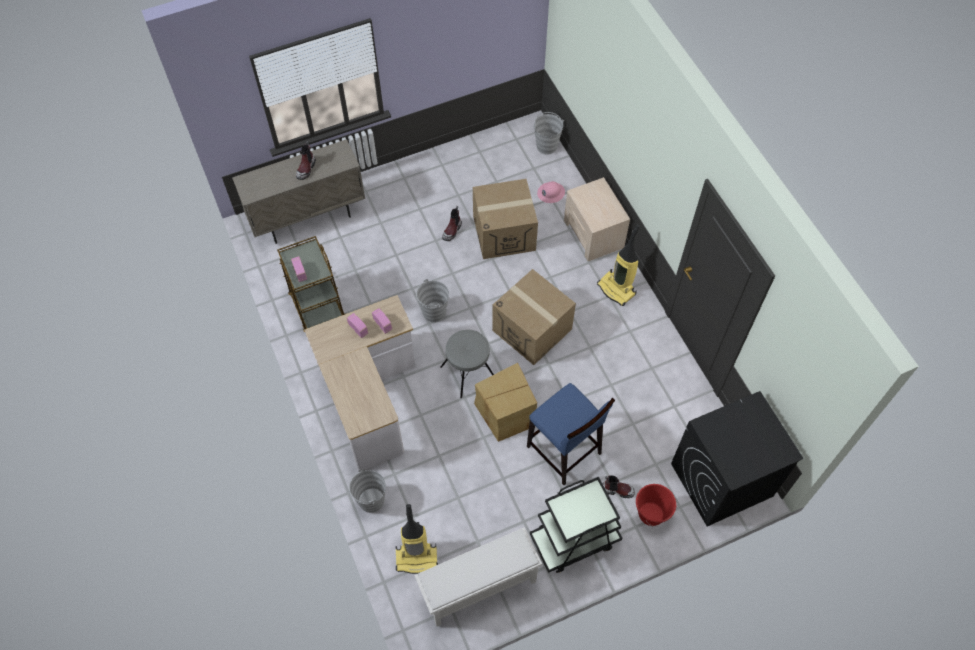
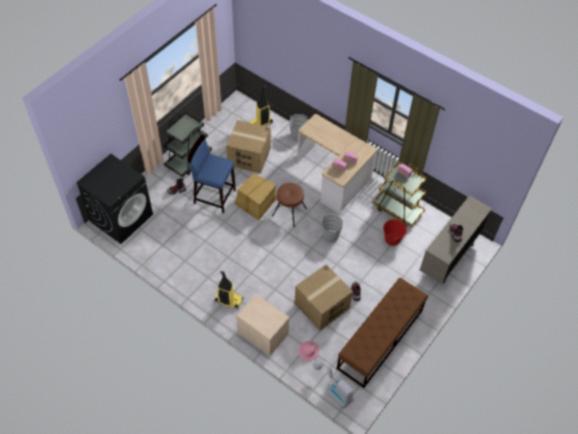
camera: 150 degrees right, 5 degrees down
white shoe rack [414,527,542,627] -> none
grey stool [440,330,494,398] -> brown stool [272,183,307,227]
cardboard box [492,269,576,365] -> cardboard box moved to [226,120,271,174]
grey bucket [533,112,564,155] -> vacuum cleaner [313,360,354,409]
red bucket [636,484,676,527] -> red bucket moved to [383,219,407,246]
none -> brown bench [337,278,428,388]

